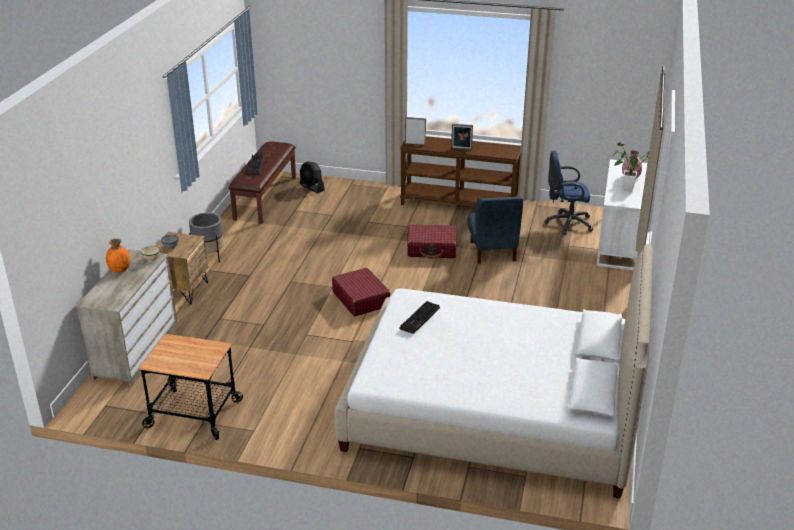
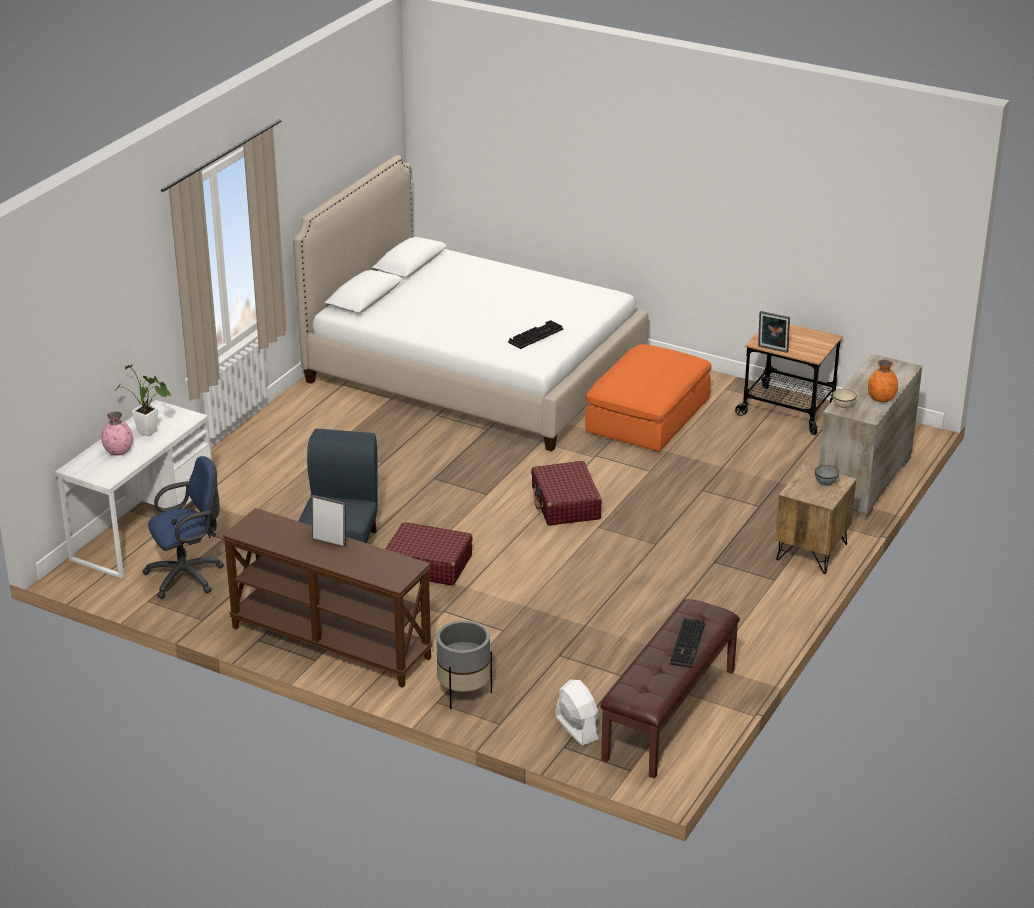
camera: 165 degrees left, 0 degrees up
grey planter [189,213,224,263] -> grey planter moved to [436,620,492,709]
black fan [300,161,325,193] -> white fan [555,680,598,745]
picture frame [405,117,426,145] -> picture frame moved to [758,311,790,353]
blue office chair [544,150,593,235] -> blue office chair turned 45 degrees counterclockwise [142,456,224,599]
none -> orange ottoman [585,344,711,452]

